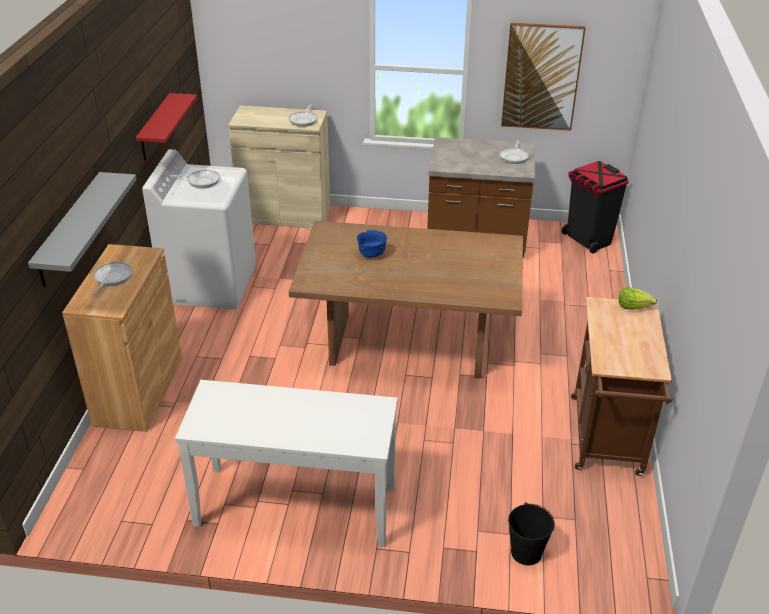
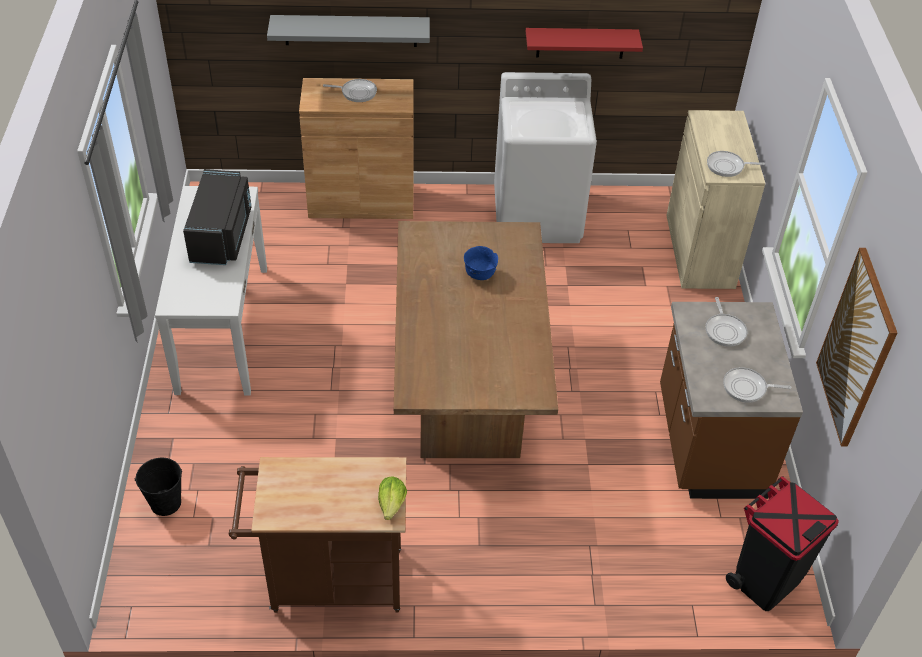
camera: 80 degrees right, 10 degrees up
frying pan [171,170,220,188] -> frying pan moved to [706,297,748,347]
none -> black microwave [183,169,251,265]

